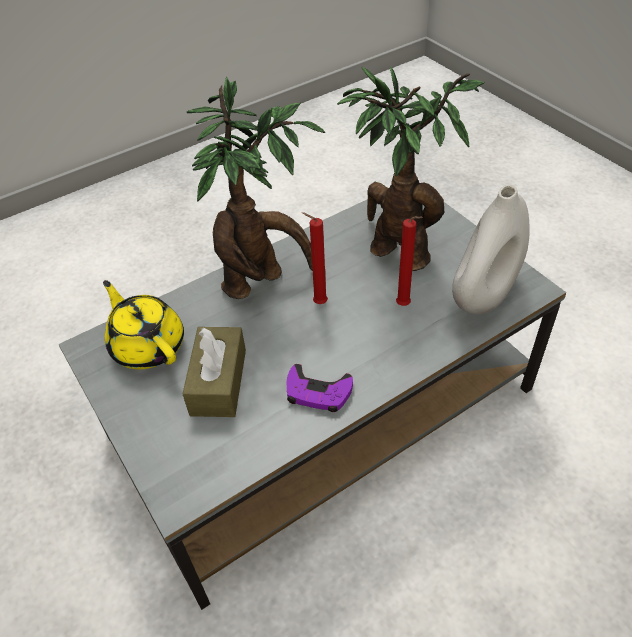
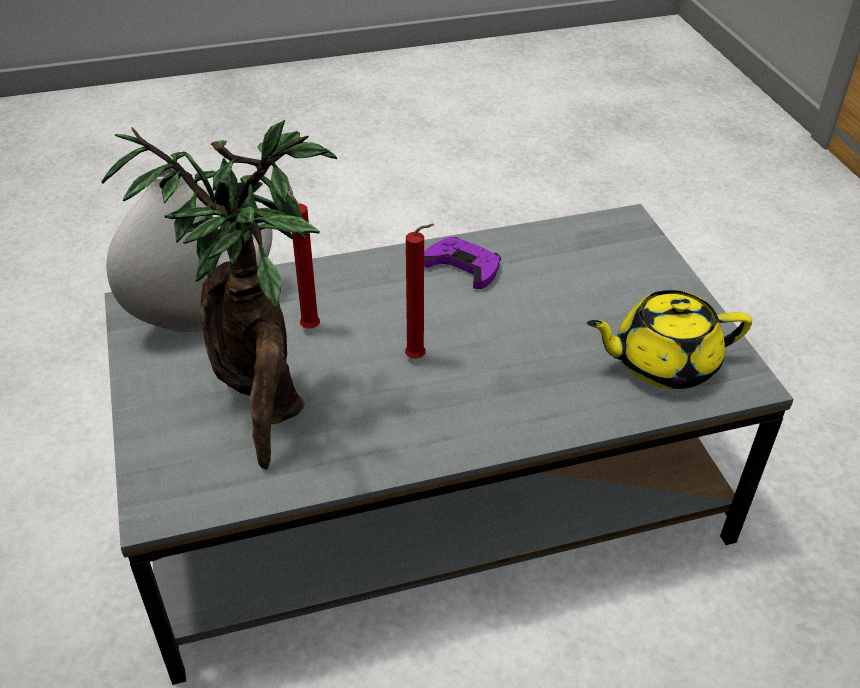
camera: 165 degrees left, 5 degrees down
yellow teapot [103,280,184,369] -> yellow teapot turned 105 degrees clockwise [587,290,752,389]
brown tissue box [183,327,246,417] -> none
potted plant [187,77,325,299] -> none

